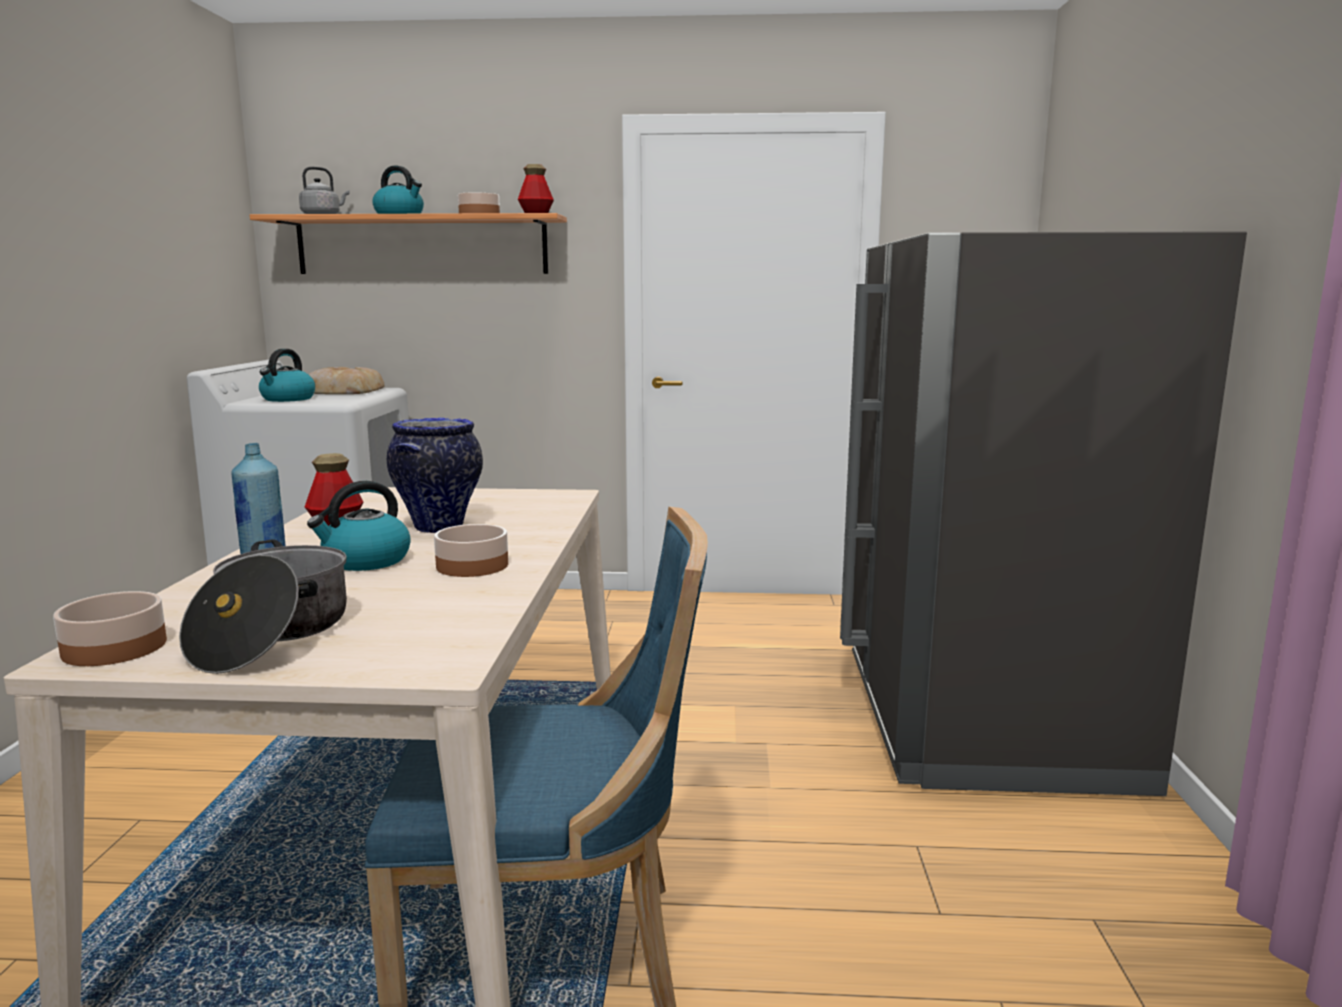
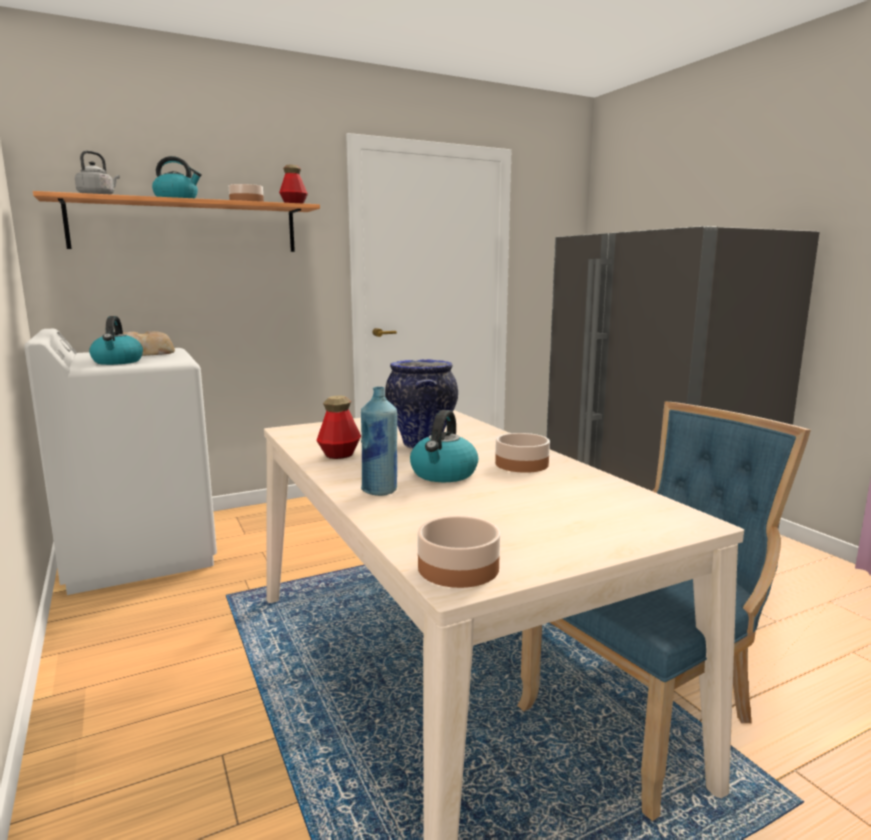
camera: 30 degrees left, 0 degrees up
cooking pot [179,539,347,674] -> none

